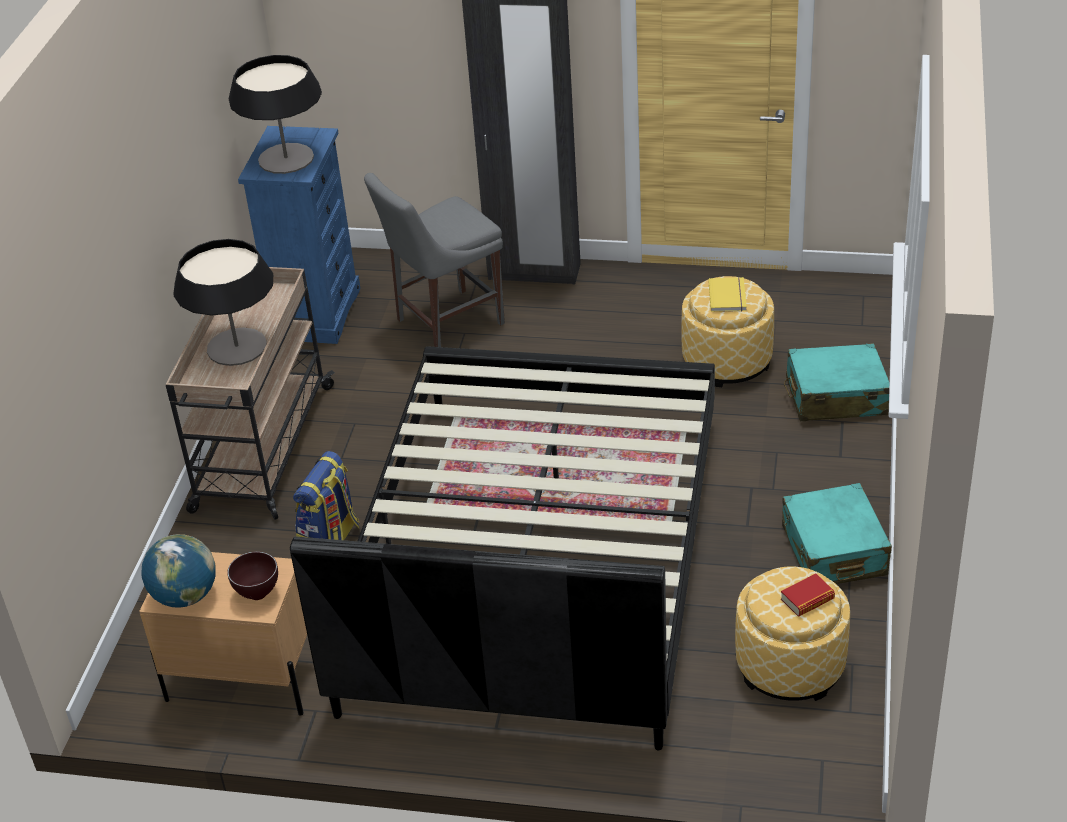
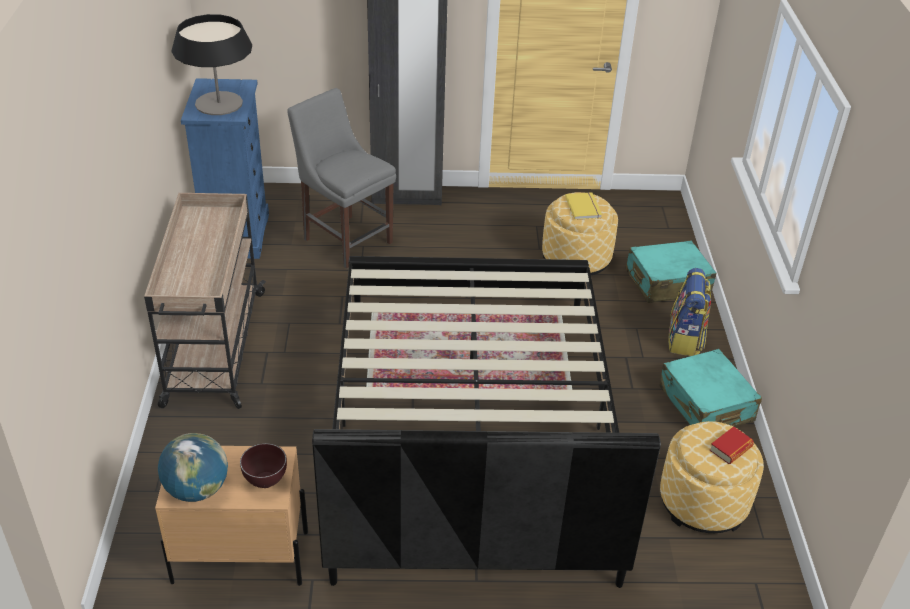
camera: 15 degrees left, 0 degrees up
table lamp [173,239,273,366] -> none
backpack [293,451,360,540] -> backpack moved to [668,268,711,356]
grey chair [364,173,505,347] -> grey chair turned 90 degrees clockwise [287,88,396,269]

